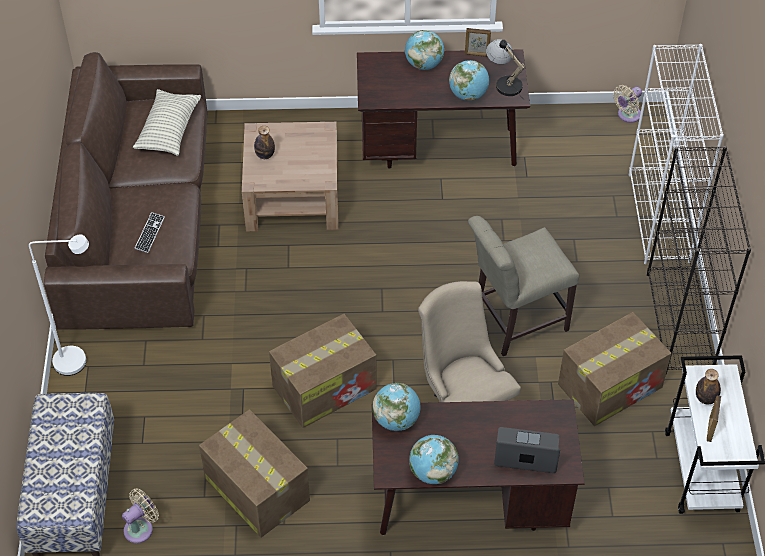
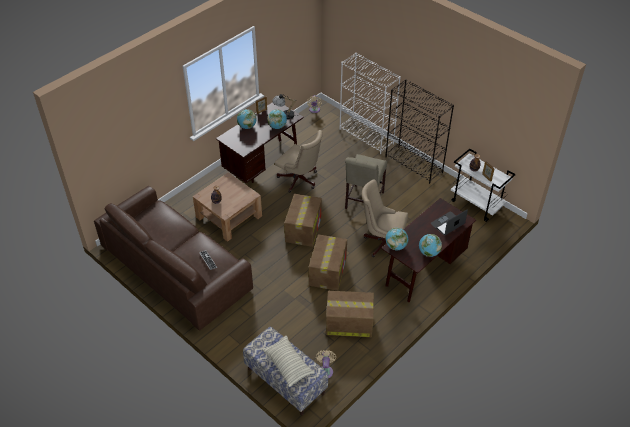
camera: 45 degrees left, 5 degrees down
white floor lamp [29,234,89,376] -> none
pillow [133,89,201,156] -> pillow moved to [262,336,314,387]
cardboard box [558,312,671,426] -> cardboard box moved to [284,194,322,247]
none -> beige office chair [275,130,323,193]

